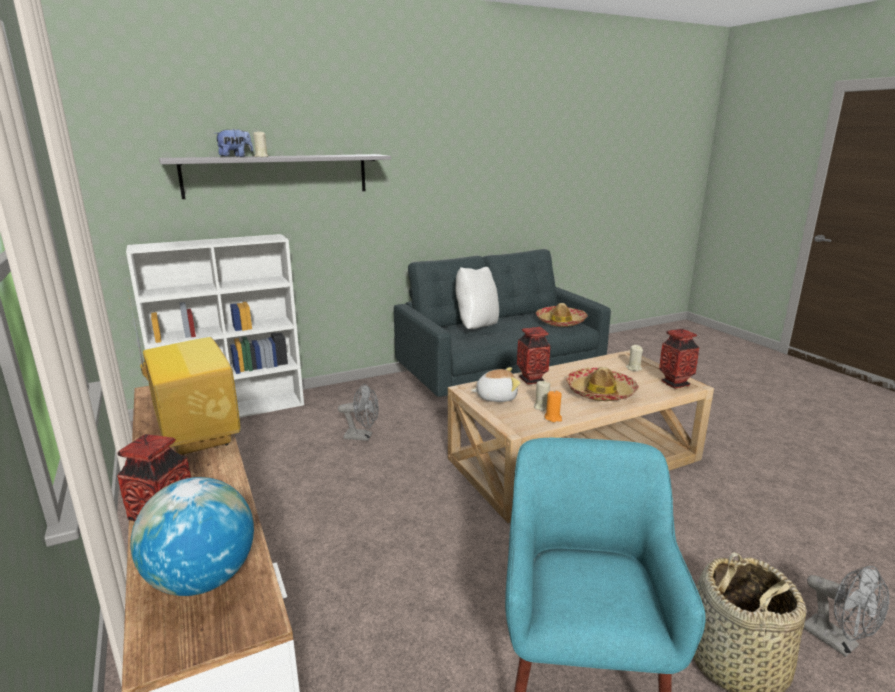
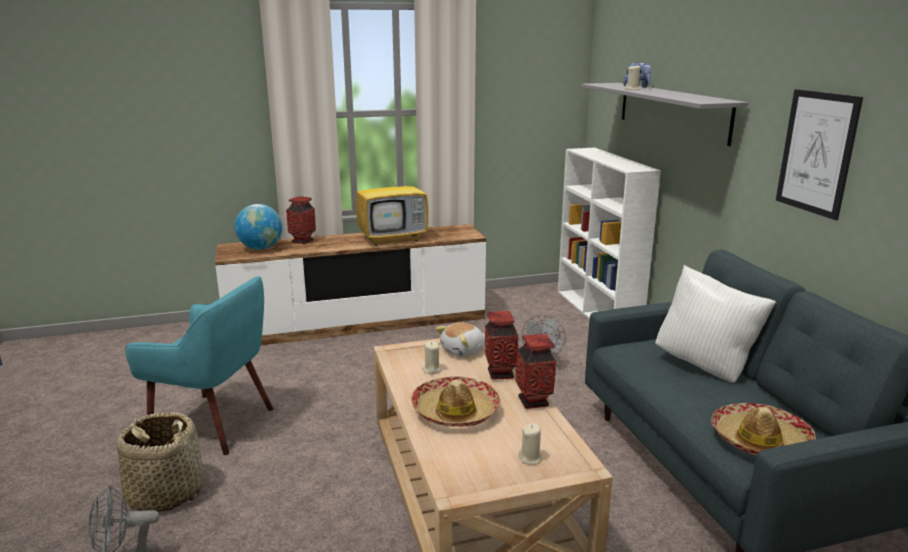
camera: 100 degrees right, 0 degrees up
plush toy [471,367,521,402] -> plush toy turned 45 degrees clockwise [435,323,485,357]
orange candle [545,391,562,422] -> none
vase [659,329,699,389] -> vase moved to [515,334,556,409]
none -> picture [776,89,863,220]

